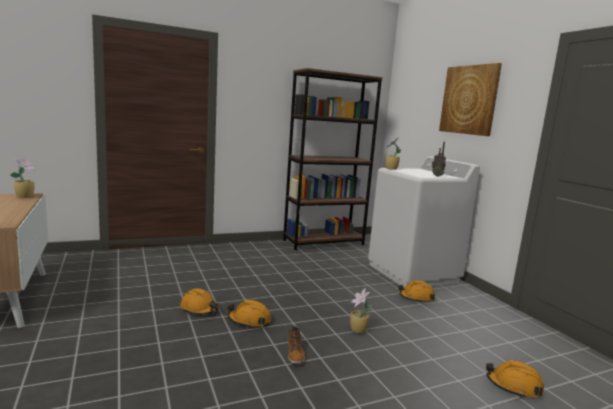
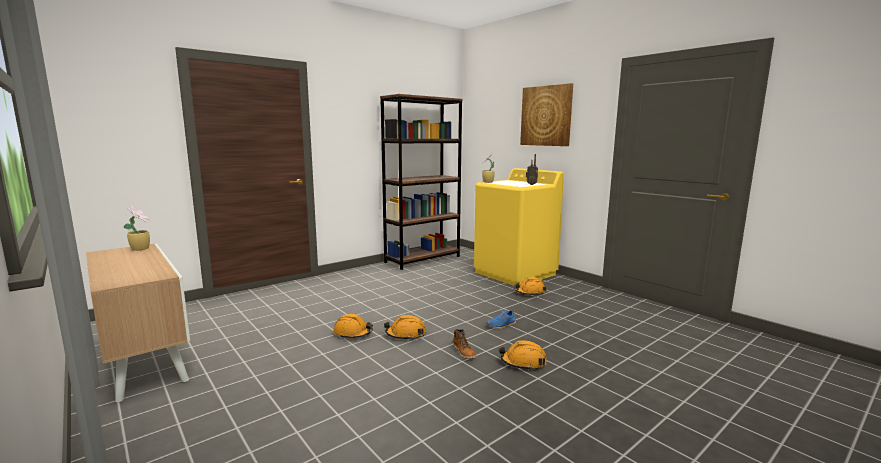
camera: 15 degrees left, 0 degrees up
potted plant [350,288,372,334] -> blue shoe [487,309,516,329]
white washing machine [368,156,480,288] -> yellow washing machine [474,168,564,286]
orange hard hat [486,360,544,398] -> orange hard hat moved to [499,340,547,371]

